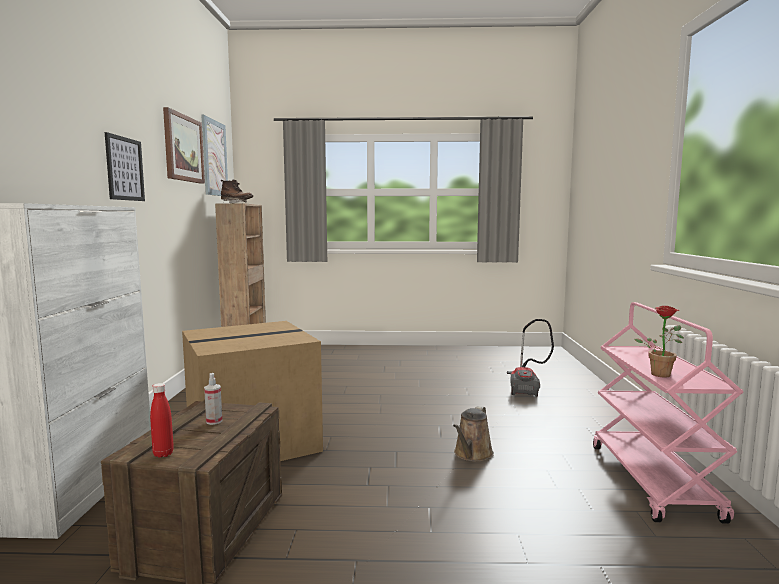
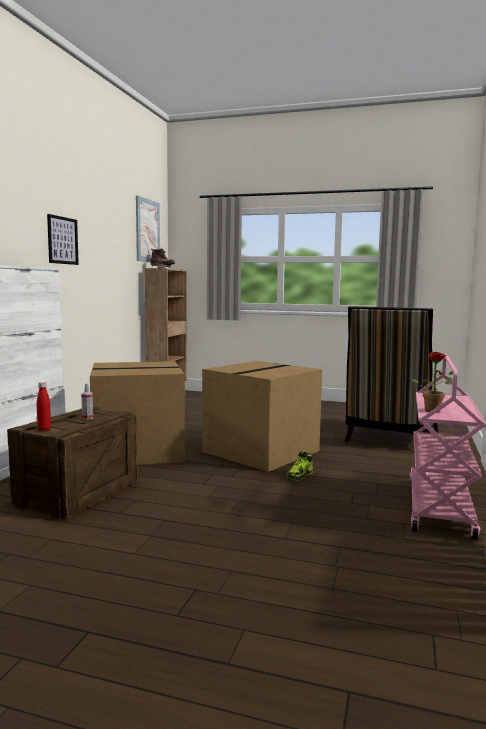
camera: 15 degrees right, 0 degrees up
picture [163,107,205,184] -> none
brown watering can [453,406,494,462] -> shoe [286,450,313,481]
vacuum cleaner [507,319,554,397] -> chair [344,306,438,442]
none -> cardboard box [202,361,322,472]

